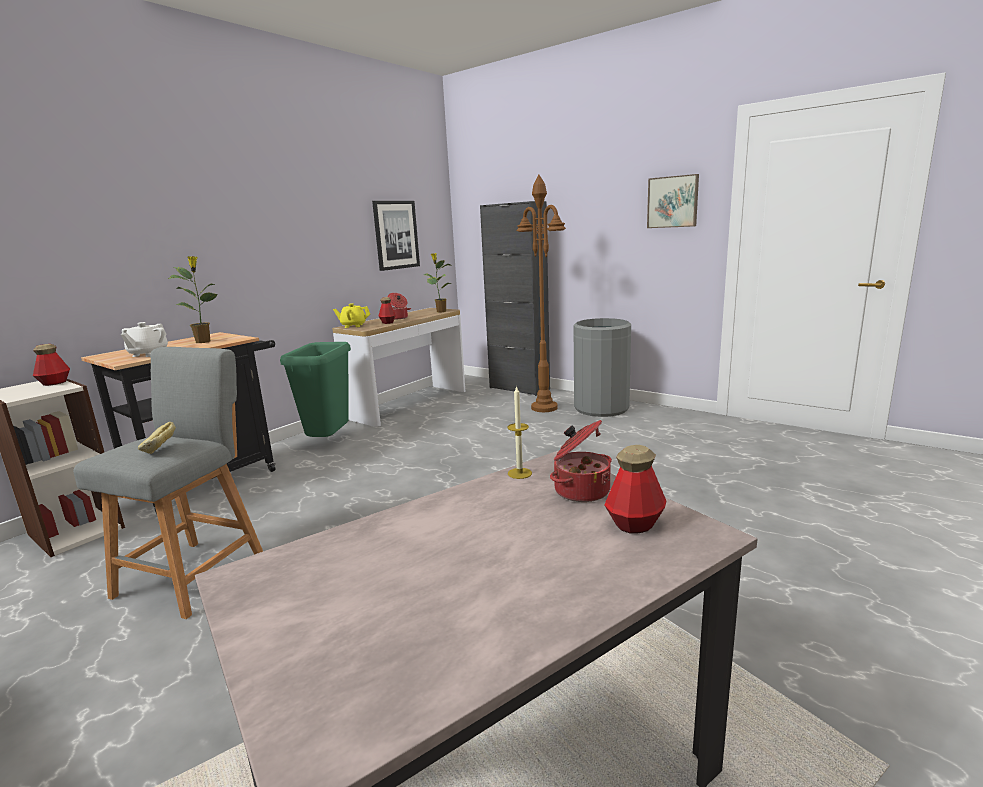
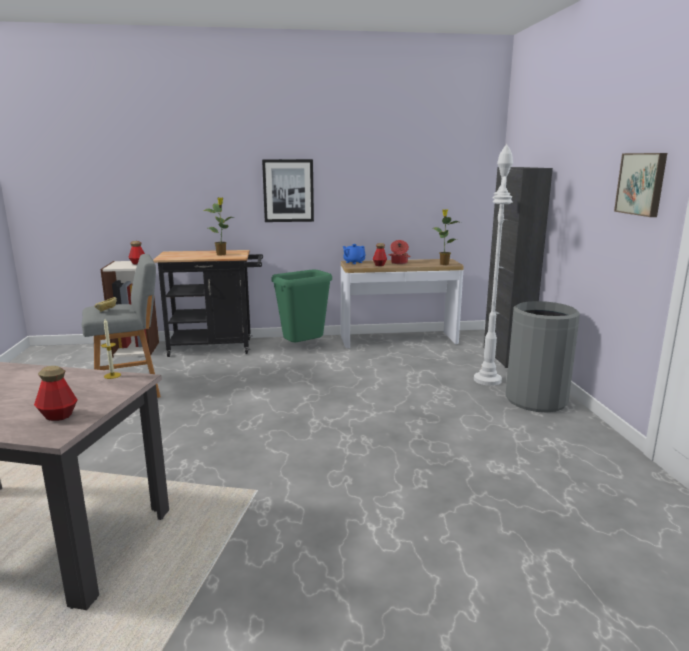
camera: 45 degrees right, 0 degrees up
white teapot [121,322,168,357] -> none
yellow teapot [333,303,370,328] -> blue teapot [343,244,366,264]
picture [372,201,420,271] -> picture moved to [262,159,314,222]
brown floor lamp [517,175,566,412] -> white floor lamp [474,144,513,386]
cooking pot [550,420,612,502] -> none

